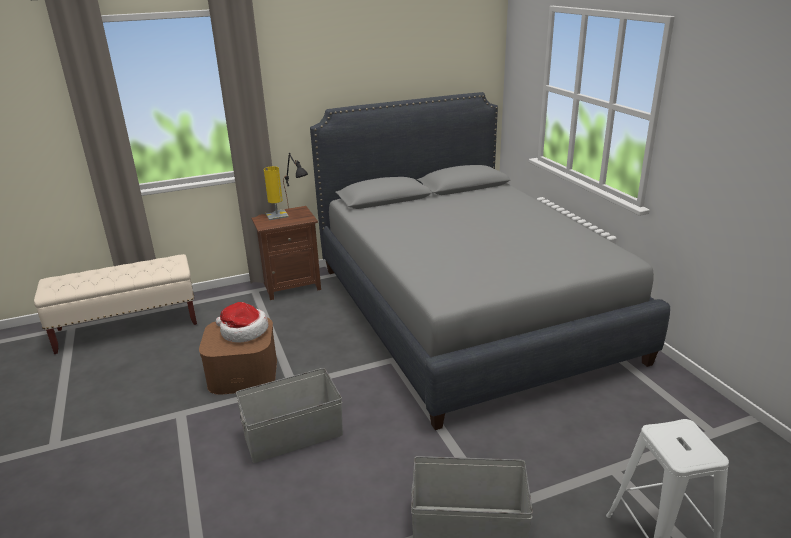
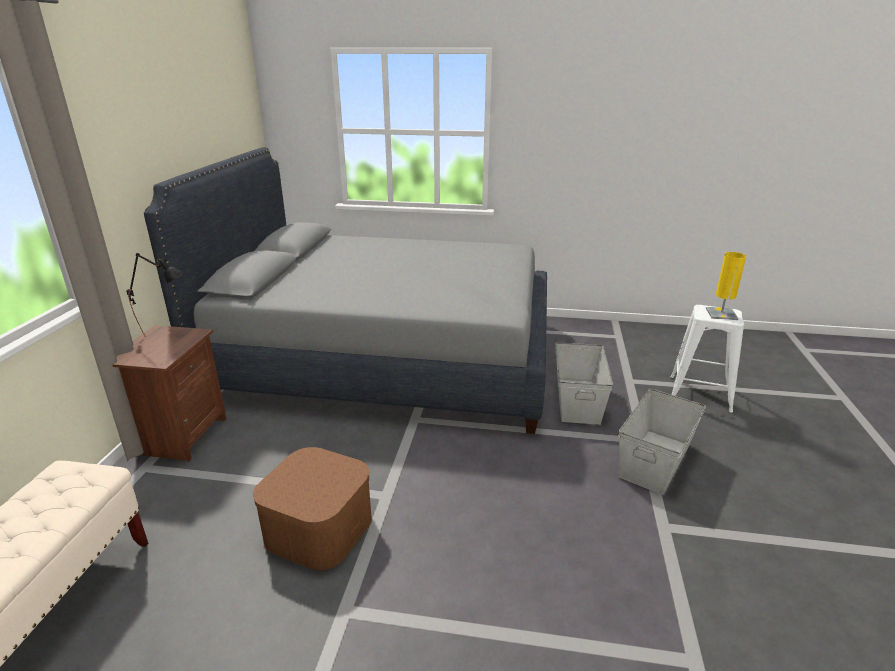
camera: 60 degrees left, 0 degrees up
hat [216,302,268,343] -> none
grey storage box [236,368,343,463] -> grey storage box moved to [555,342,613,425]
yellow table lamp [264,166,289,220] -> yellow table lamp moved to [706,252,746,320]

